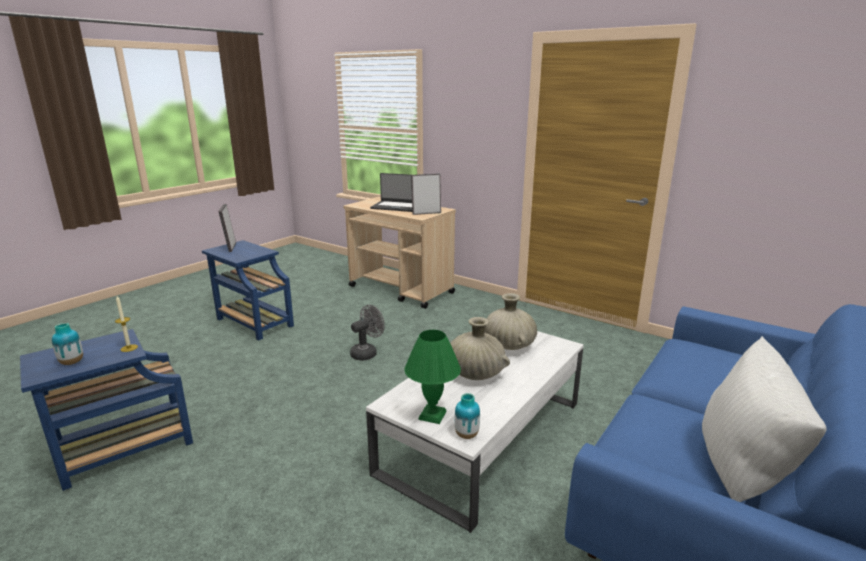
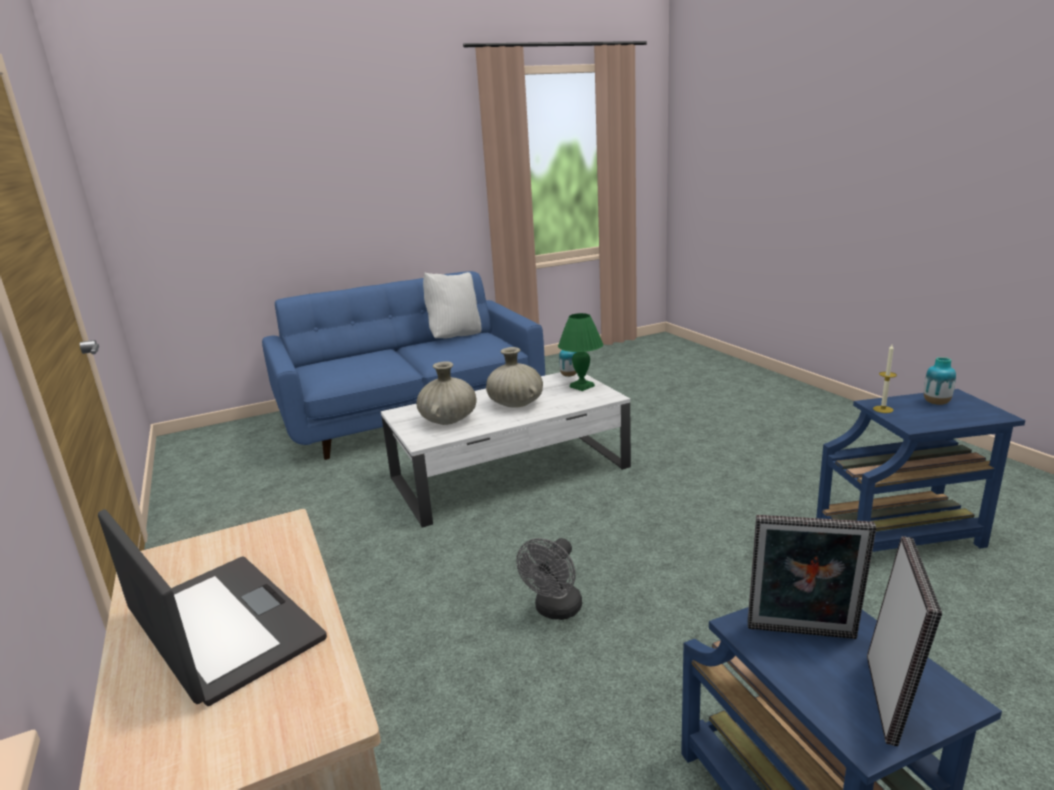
camera: 150 degrees left, 0 degrees up
grey fan [350,305,385,361] -> grey fan turned 45 degrees counterclockwise [516,538,582,620]
picture frame [411,174,441,215] -> picture frame moved to [748,515,876,639]

